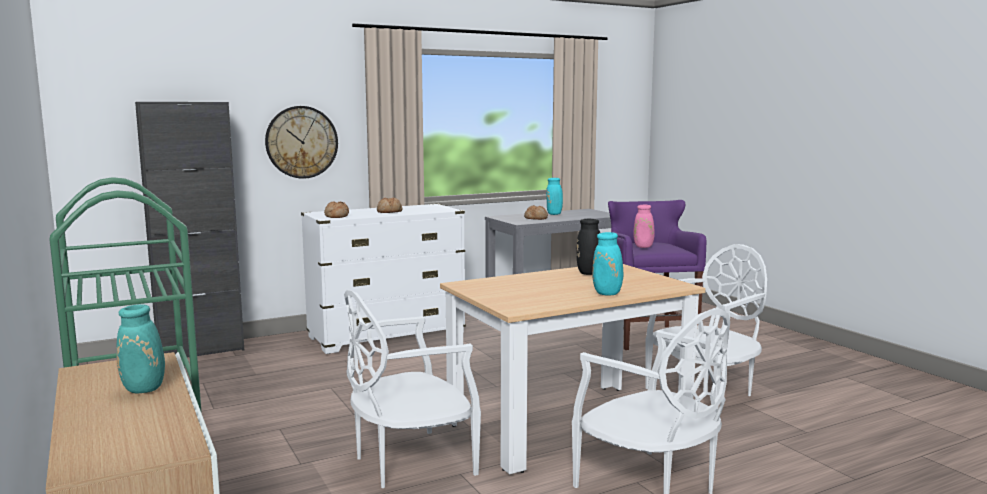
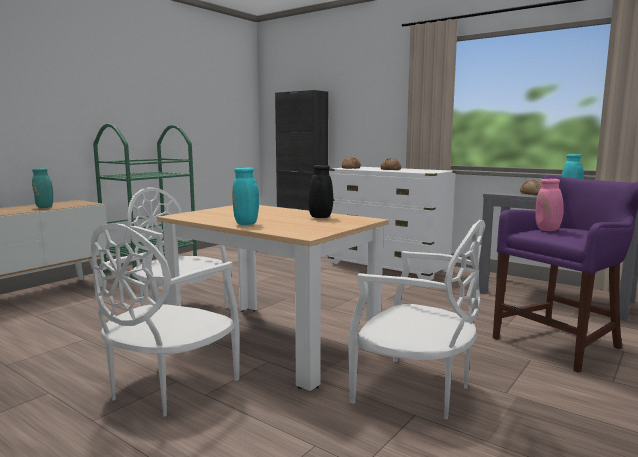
camera: 65 degrees right, 0 degrees up
wall clock [265,106,338,179] -> none

